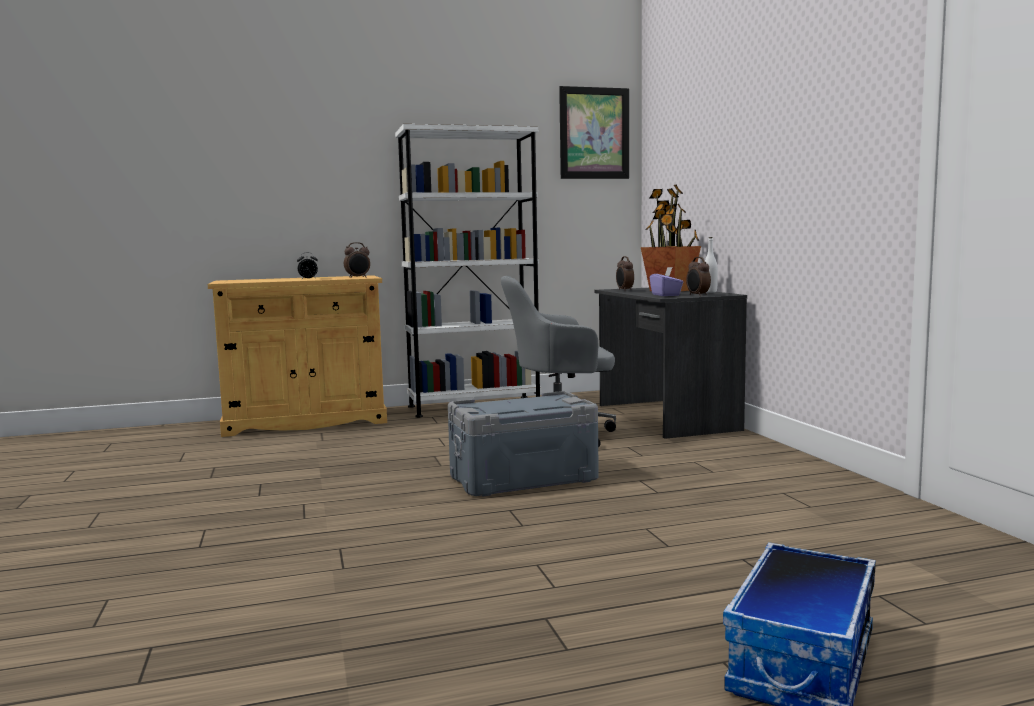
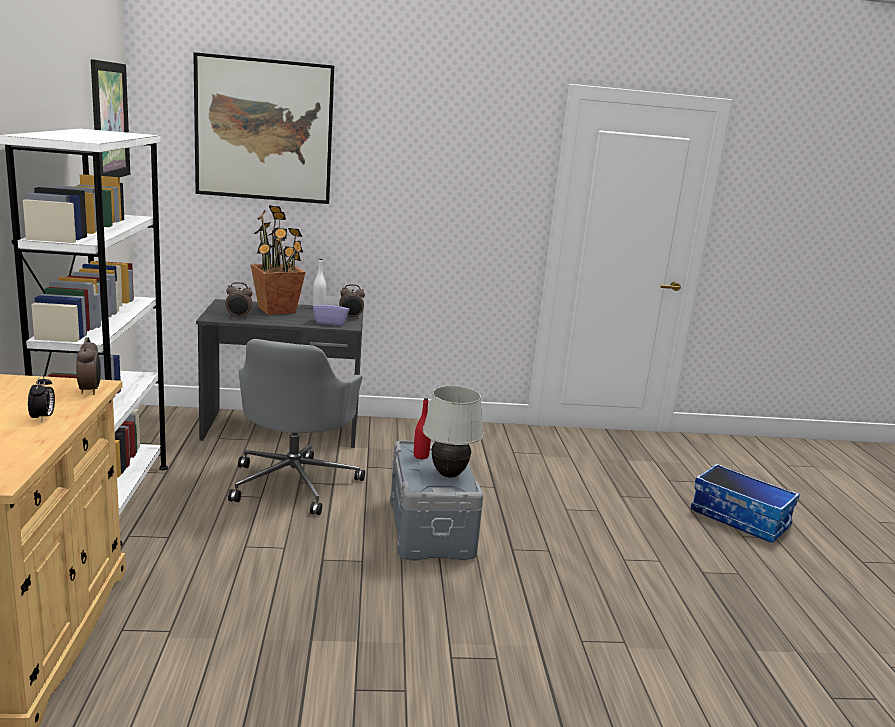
camera: 80 degrees left, 10 degrees up
none -> picture [193,52,334,204]
none -> red bottle [414,398,431,459]
none -> white table lamp [423,386,484,478]

